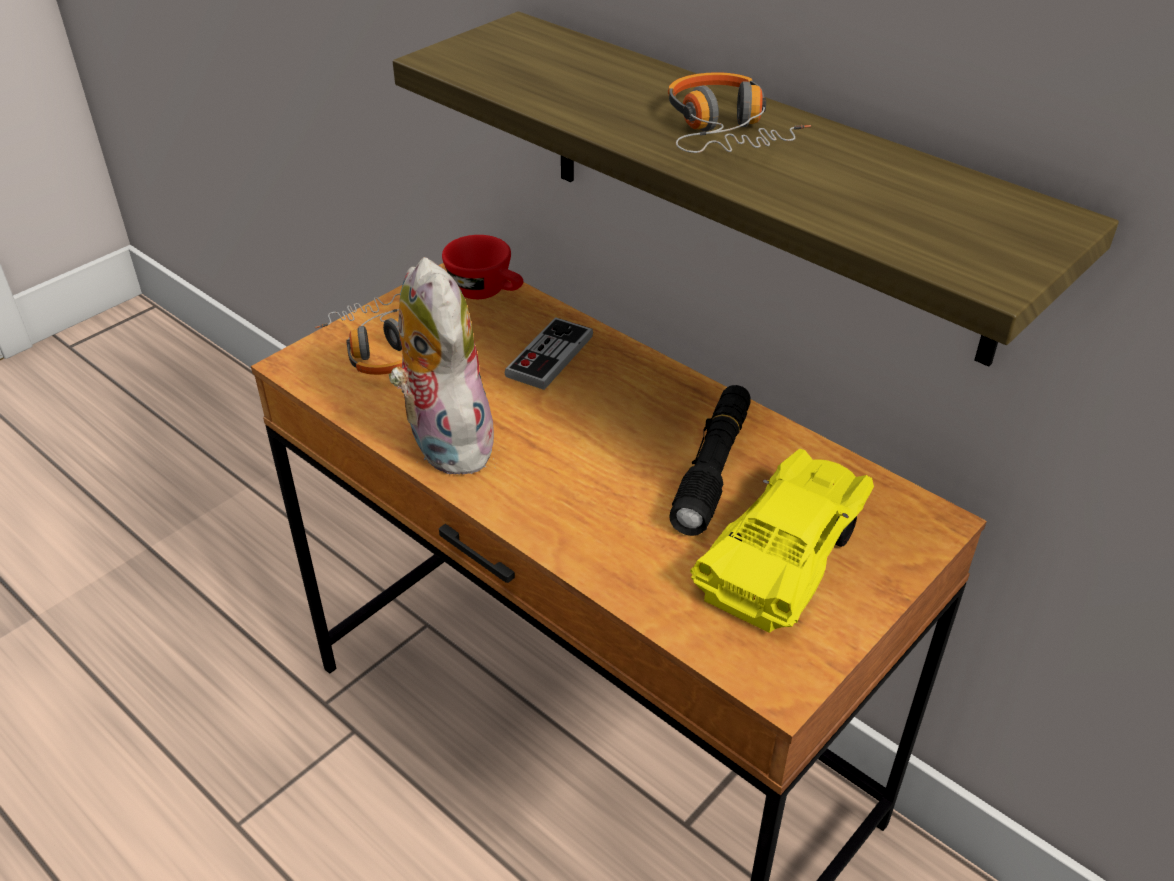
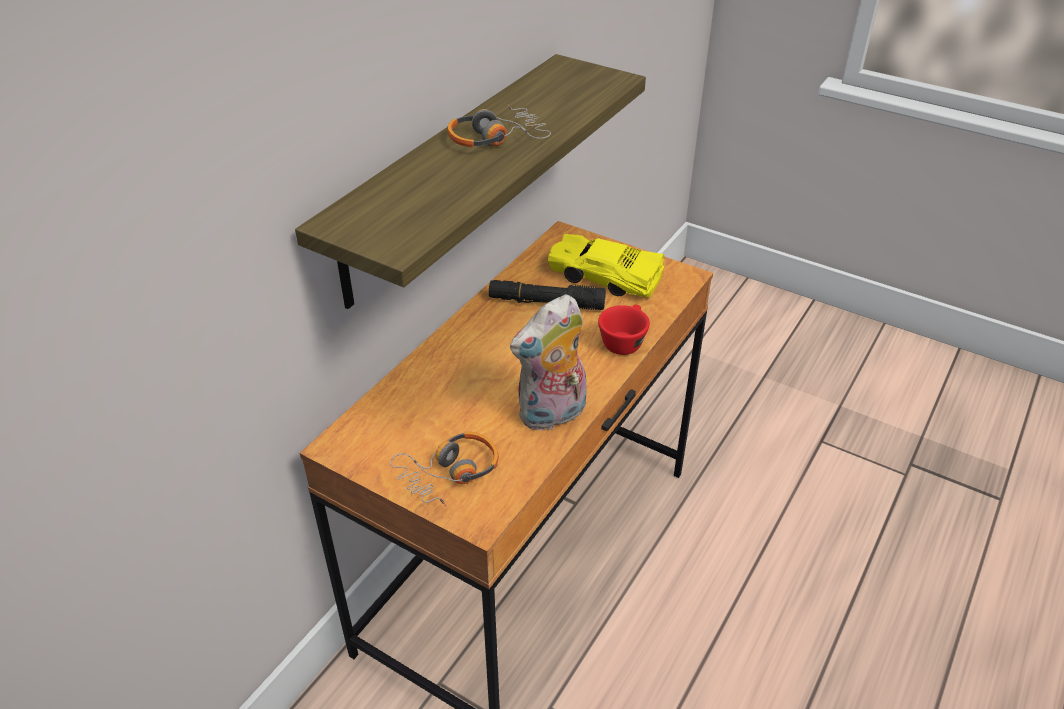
camera: 100 degrees left, 0 degrees up
red cup [442,235,523,299] -> red cup moved to [598,304,650,355]
game controller [504,317,593,390] -> none

